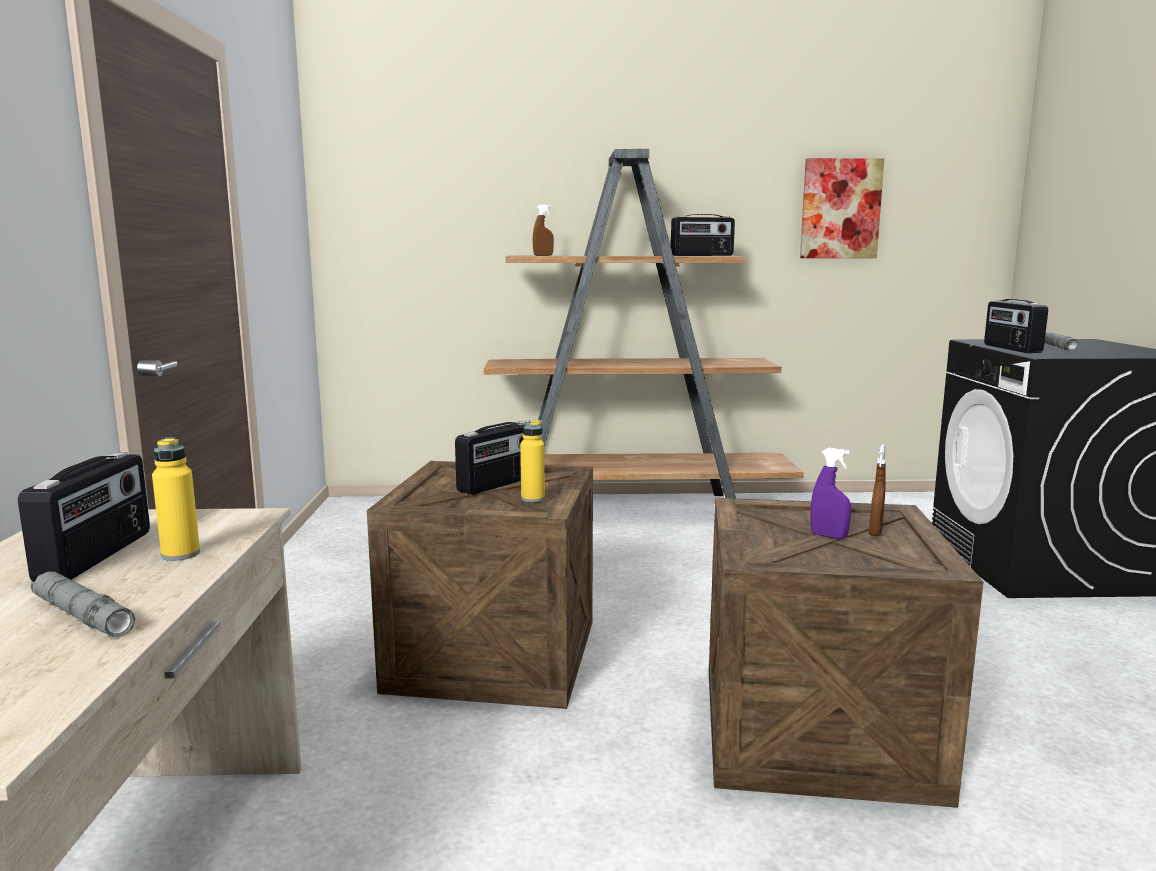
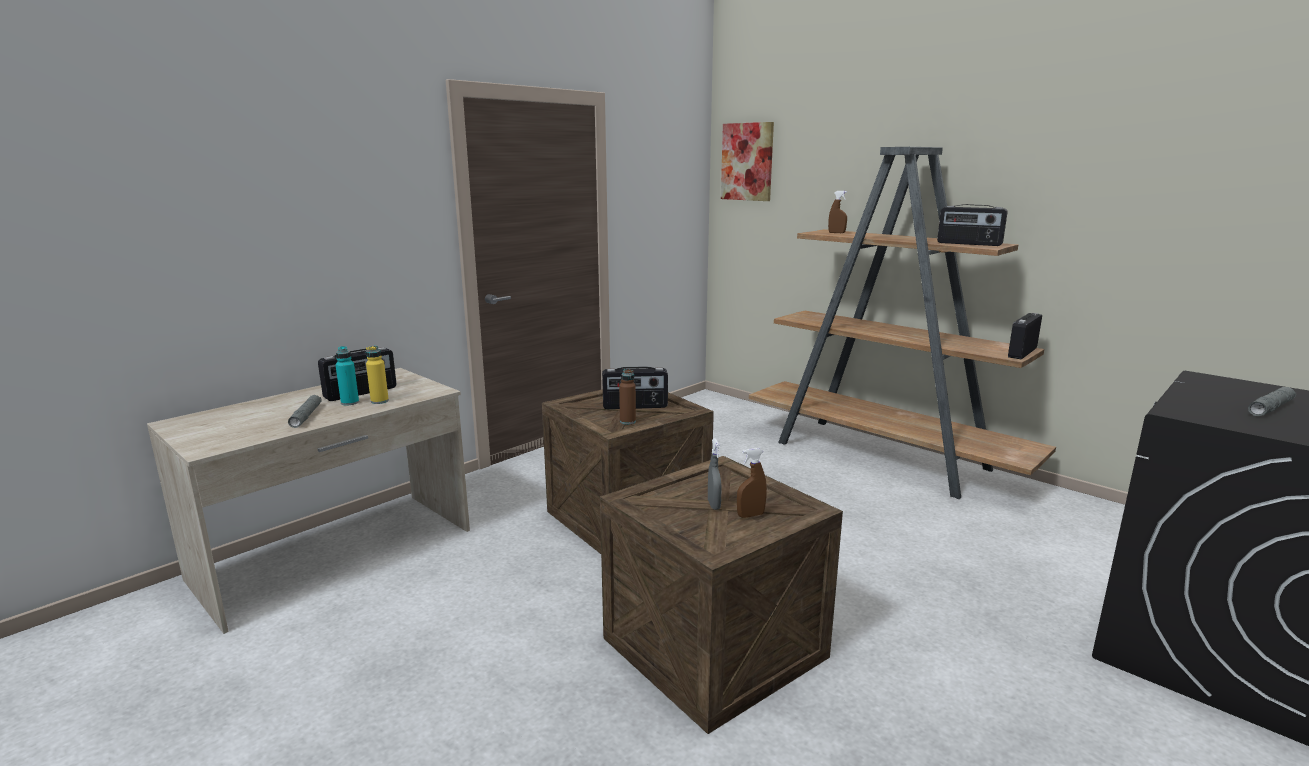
camera: 45 degrees right, 5 degrees up
yellow bottle [520,420,545,502] -> brown bottle [619,369,636,424]
picture [800,158,884,258] -> picture moved to [721,122,774,201]
purple spray bottle [811,448,851,539] -> grey spray bottle [708,438,722,510]
radio [984,299,1048,353] -> radio moved to [1008,313,1042,359]
none -> turquoise bottle [336,346,359,405]

